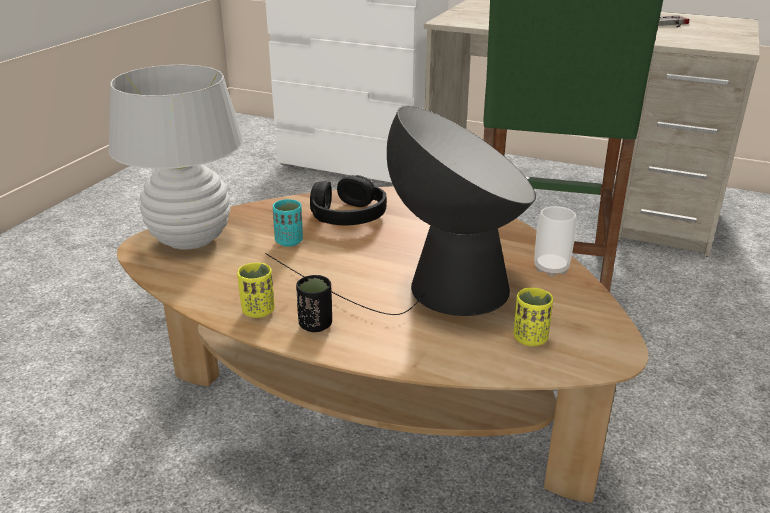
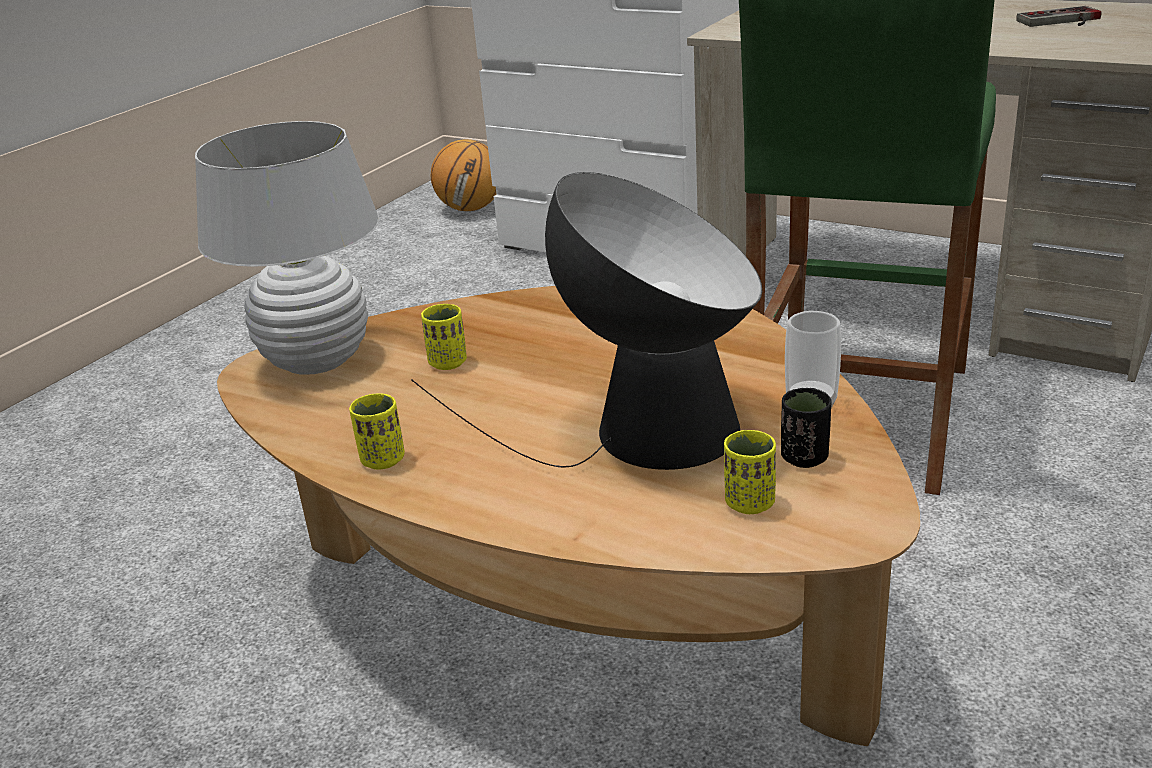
camera: 10 degrees right, 0 degrees up
turquoise cup [272,199,303,247] -> yellow cup [421,304,467,370]
black cup [296,275,332,332] -> black cup moved to [781,388,831,468]
black headphones [310,175,387,225] -> none
none -> basketball [431,139,496,211]

